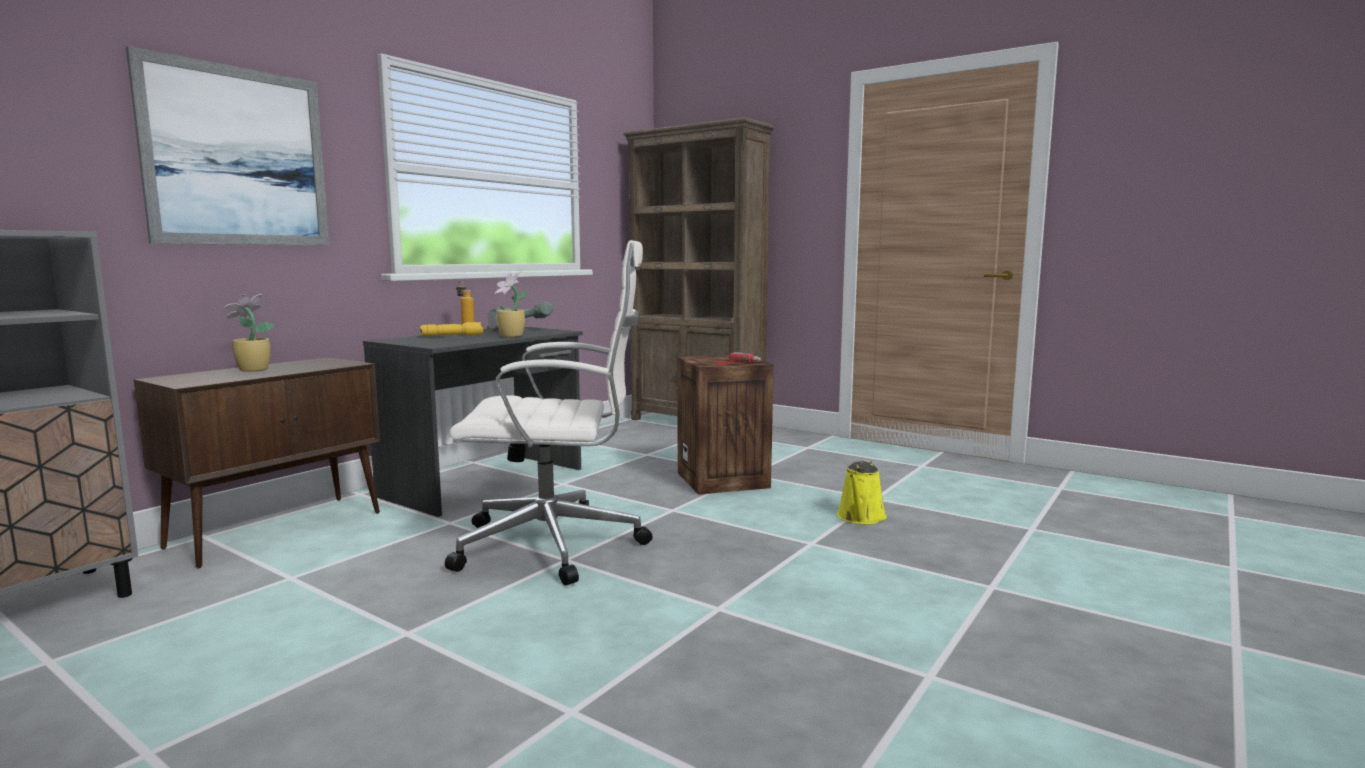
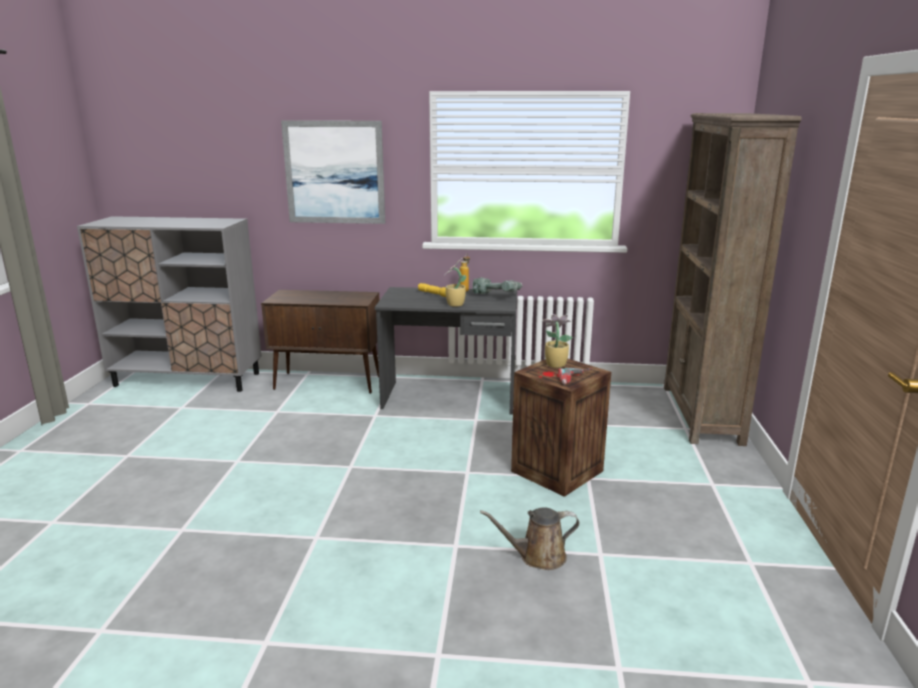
camera: 60 degrees right, 10 degrees up
potted plant [224,294,275,372] -> potted plant moved to [542,314,573,368]
white office chair [445,240,653,586] -> none
yellow watering can [837,460,887,524] -> brown watering can [480,507,579,570]

